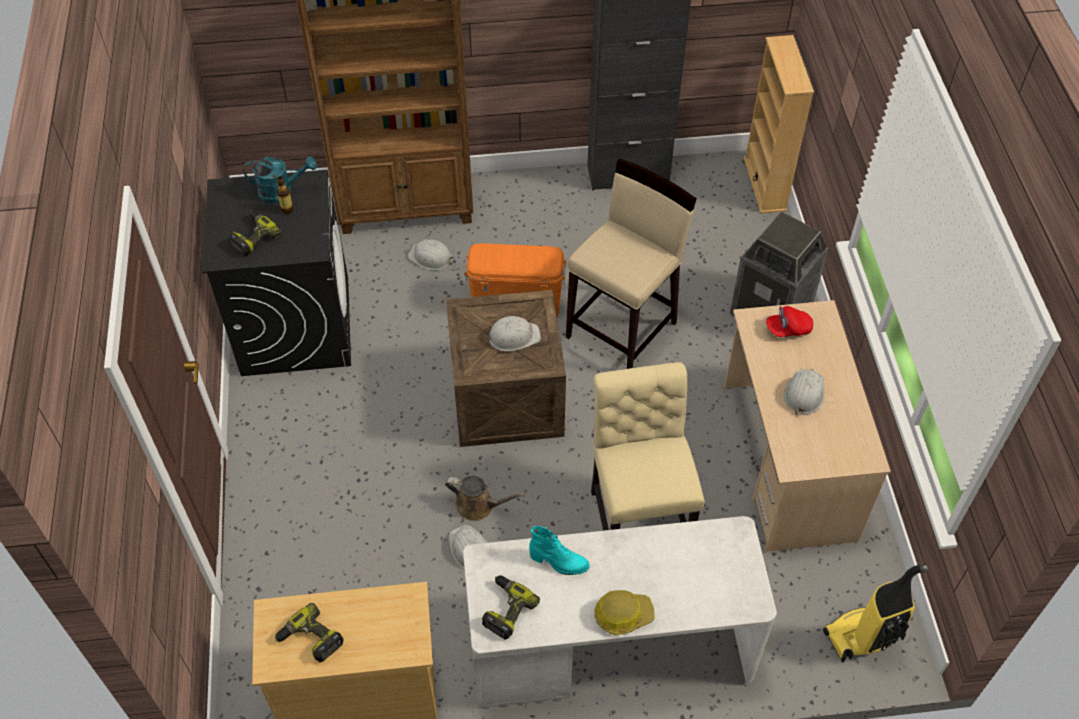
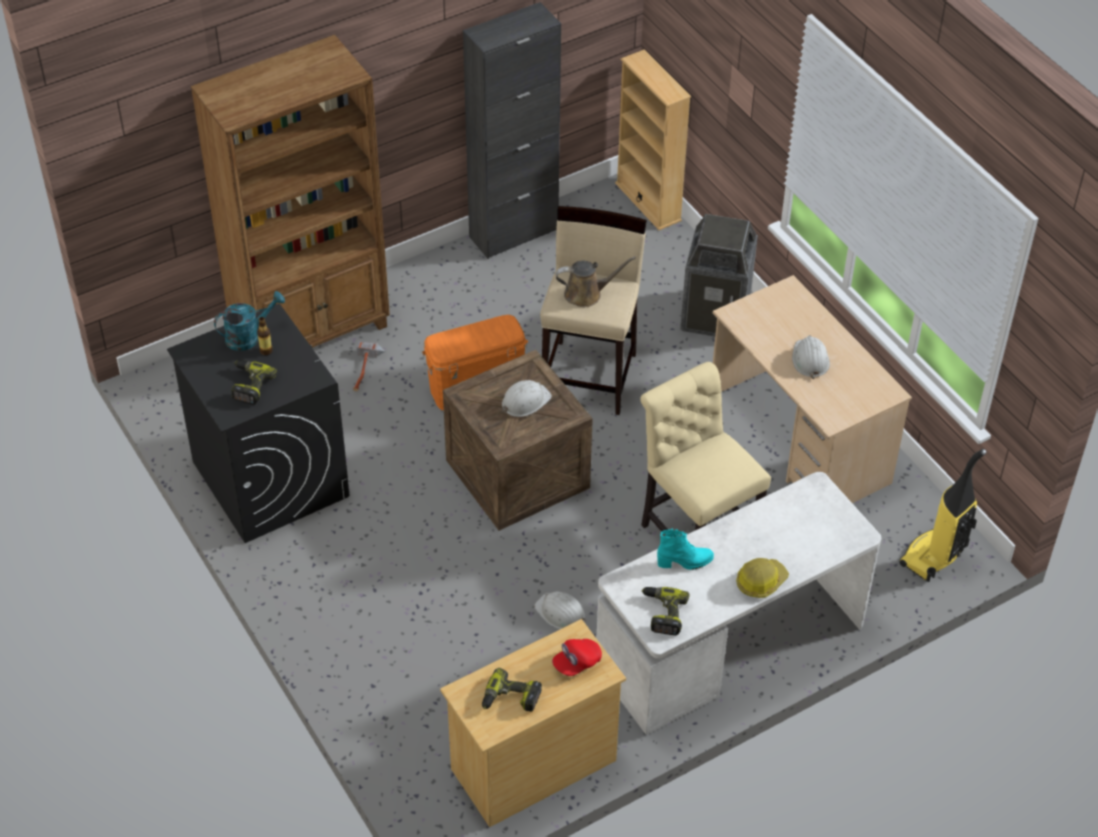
camera: 25 degrees left, 5 degrees down
white hard hat [407,239,454,270] -> hammer [353,341,386,391]
brown watering can [445,476,525,521] -> brown watering can moved to [556,257,636,307]
red cap [766,306,813,337] -> red cap moved to [552,639,602,676]

